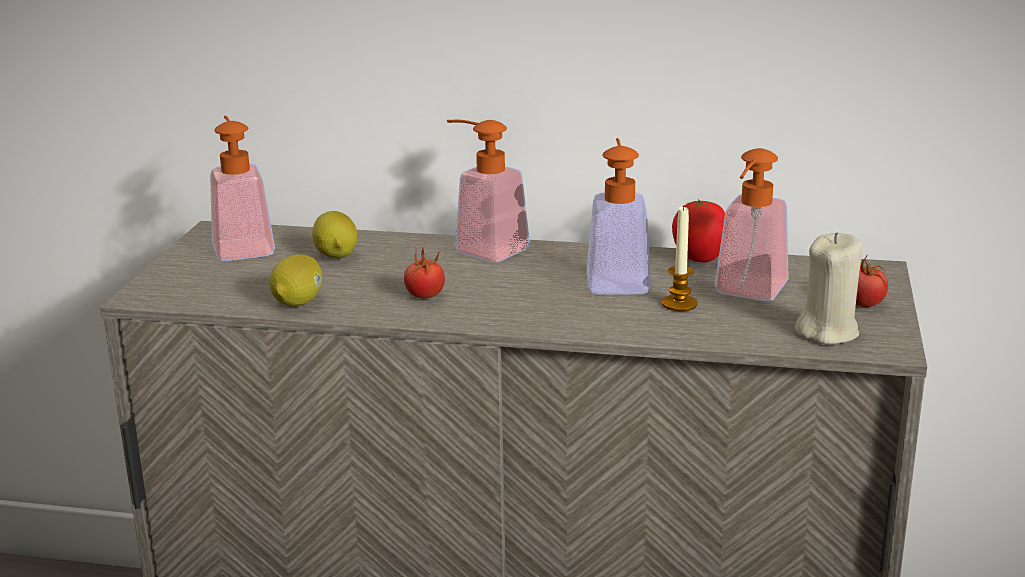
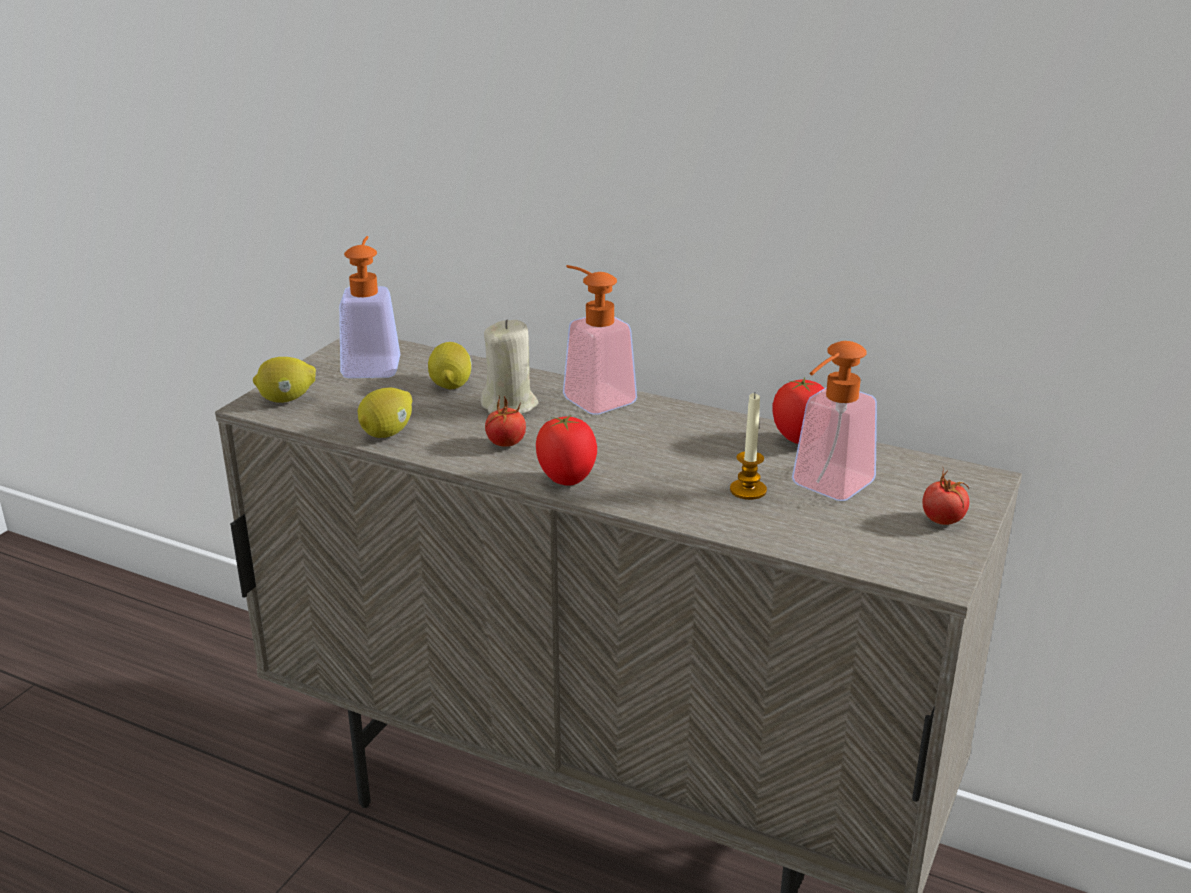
camera: 15 degrees right, 5 degrees up
soap dispenser [587,138,651,295] -> none
beige candle [795,232,863,344] -> beige candle moved to [481,320,539,414]
none -> lemon [253,357,316,403]
none -> tomato [536,415,597,486]

